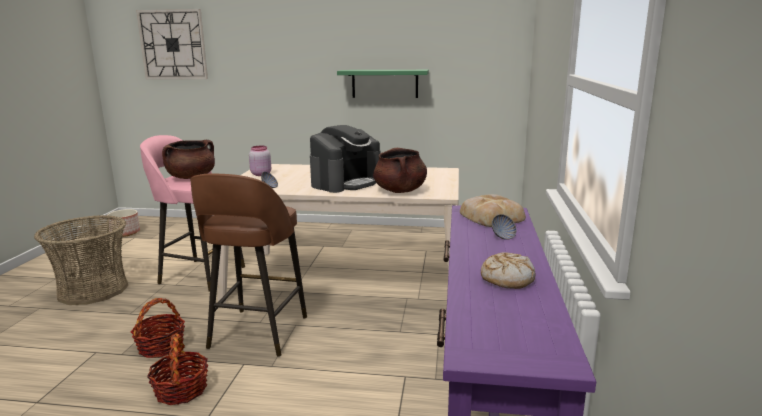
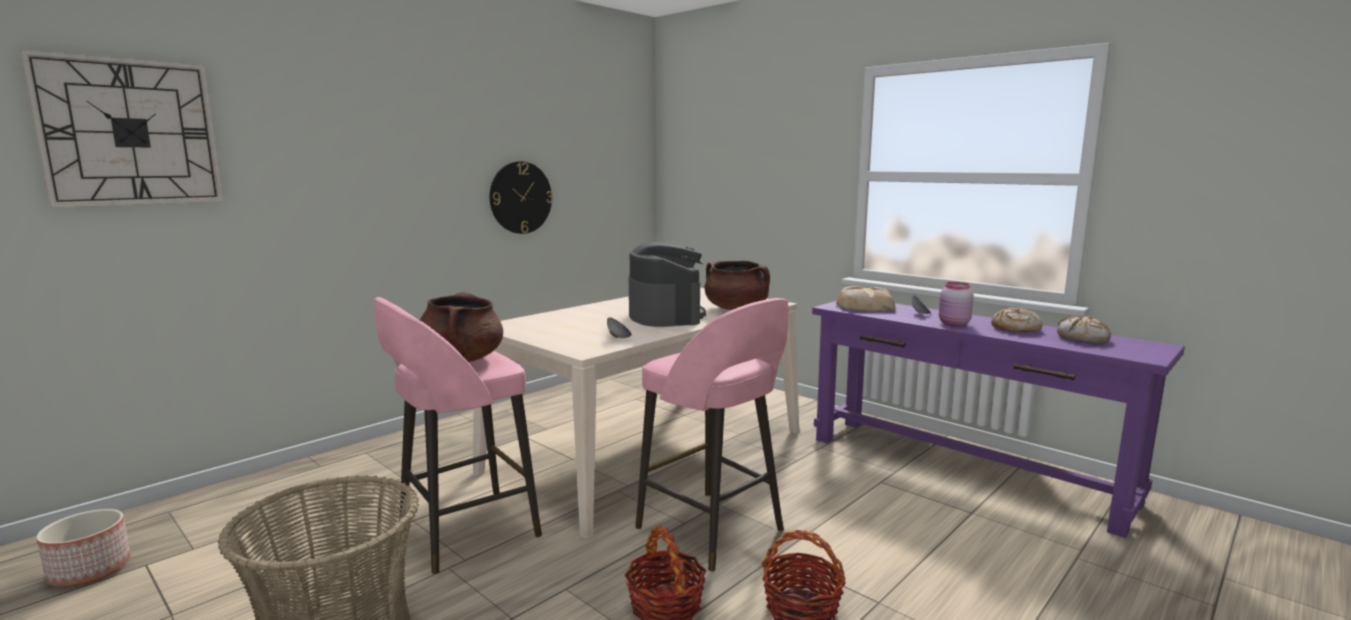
camera: 55 degrees left, 5 degrees down
brown stool [190,174,307,357] -> pink stool [635,298,788,572]
pink jar [249,146,271,176] -> pink jar moved to [939,282,974,326]
green shelf [337,70,429,98] -> wall clock [490,161,553,234]
none -> bread [1057,316,1111,343]

